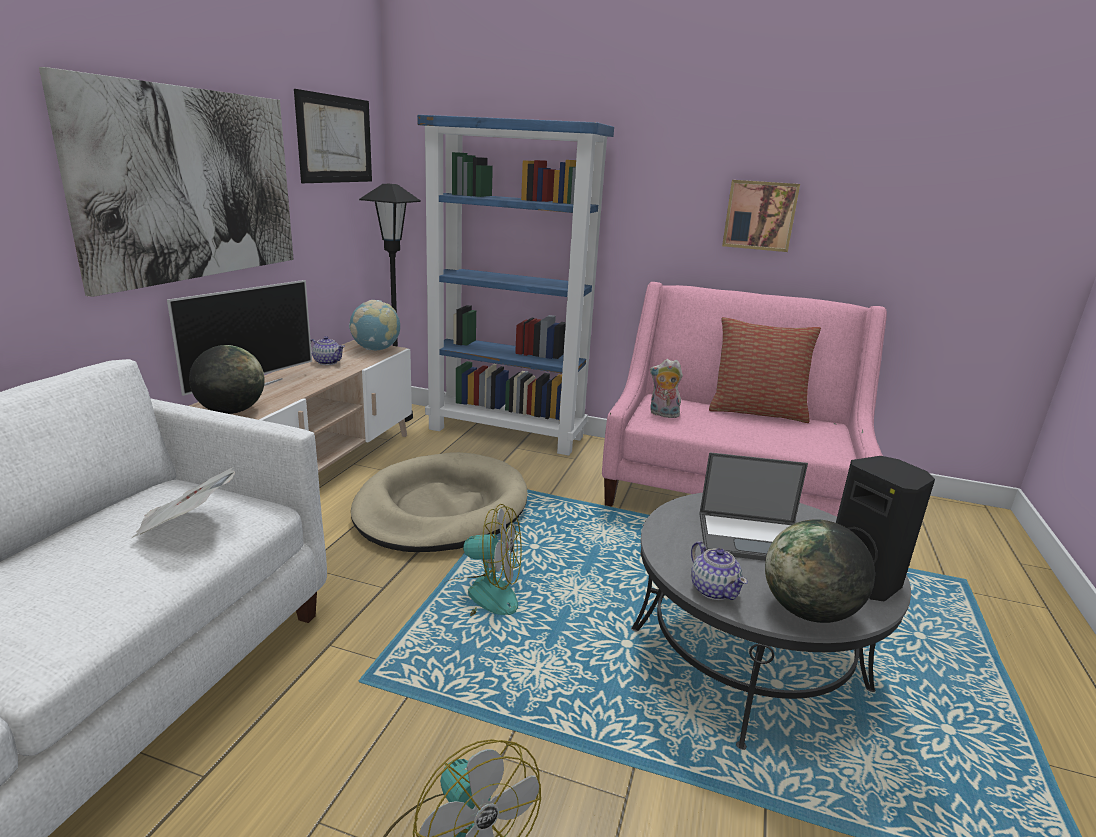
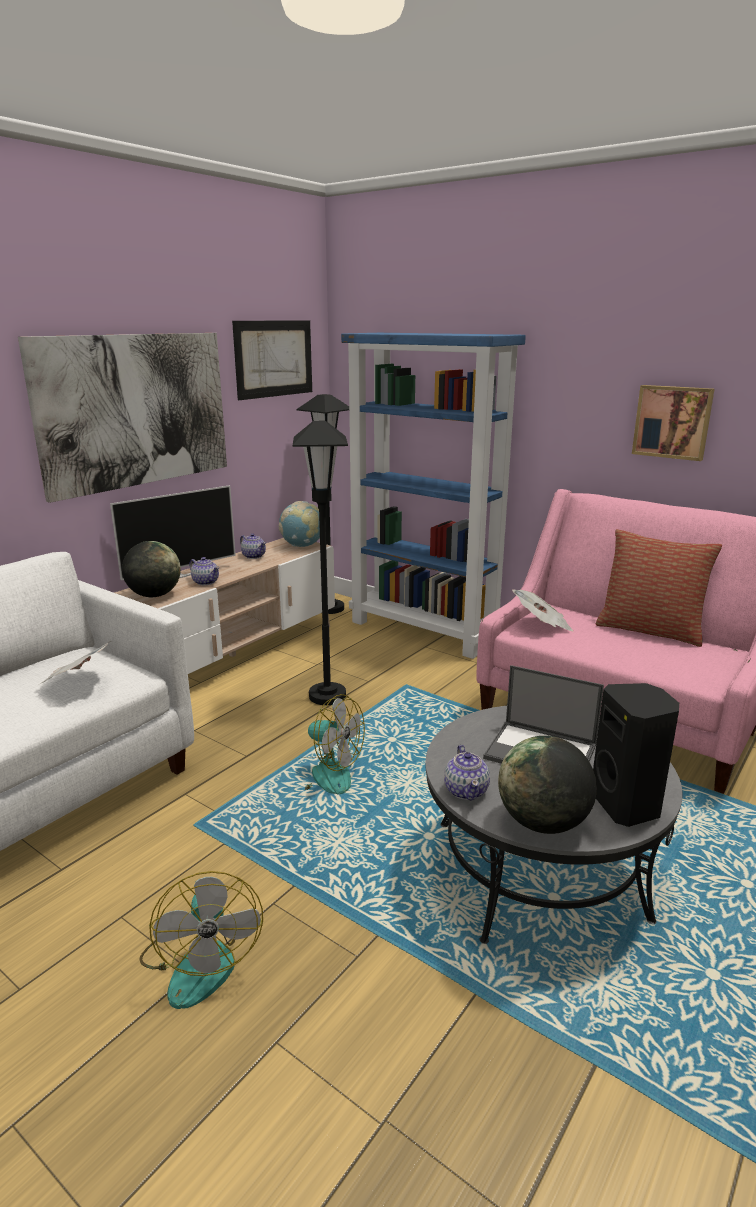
camera: 20 degrees right, 0 degrees up
beige dog bed [351,452,528,552] -> black floor lamp [293,421,348,705]
plush toy [650,359,683,419] -> newspaper [512,589,573,631]
none -> teapot [189,557,219,585]

